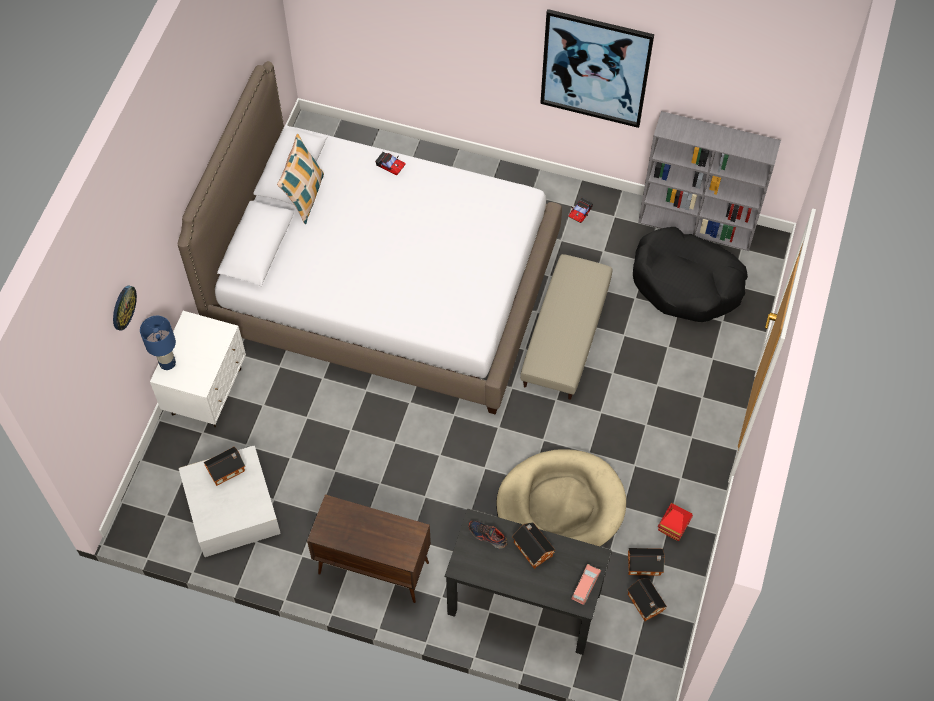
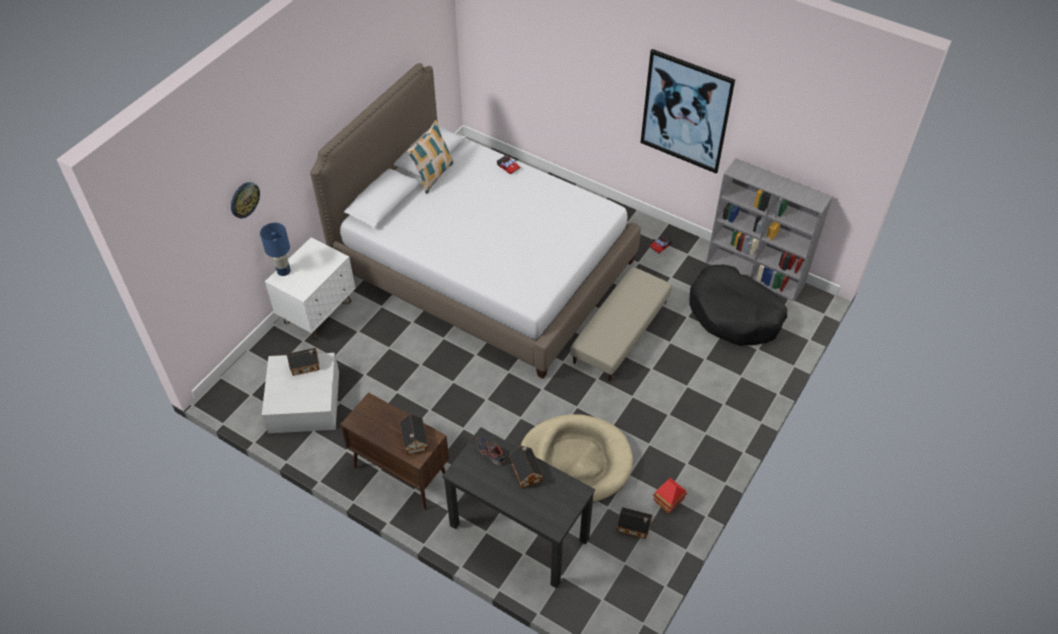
camera: 15 degrees right, 10 degrees down
pink toy car [571,564,601,605] -> none
toy house [627,578,667,621] -> toy house moved to [399,414,428,455]

